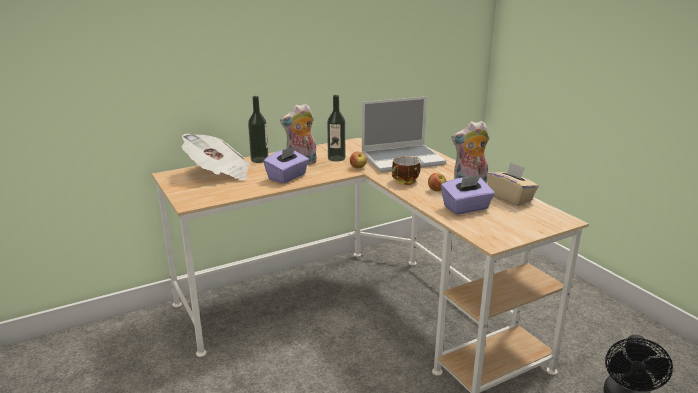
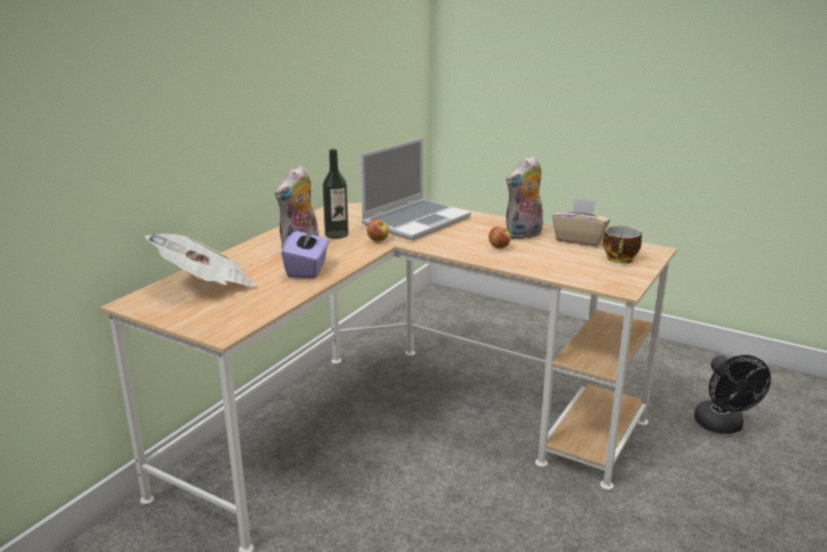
camera: 30 degrees left, 0 degrees up
bottle [248,96,268,163] -> none
cup [392,156,421,185] -> cup moved to [603,226,642,263]
purple tissue box [441,175,495,214] -> none

